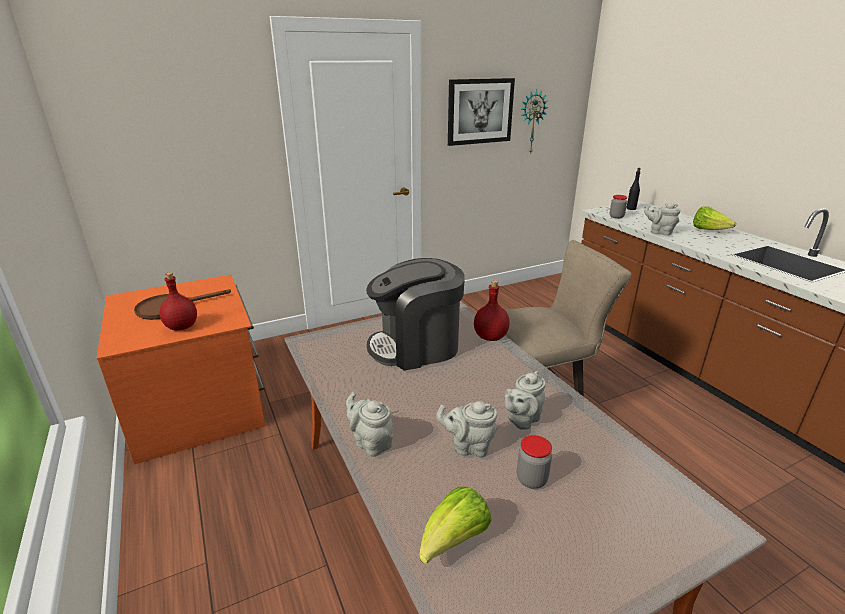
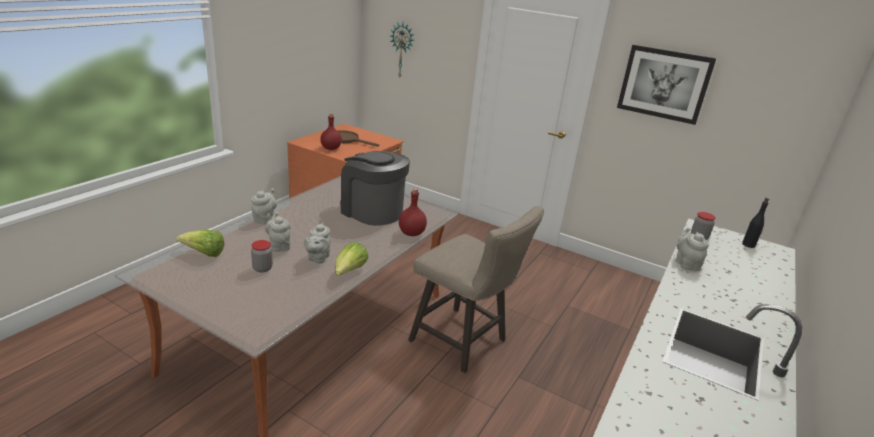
camera: 55 degrees right, 0 degrees up
grey teapot [505,371,546,430] -> grey teapot turned 90 degrees counterclockwise [304,222,331,264]
wall clock [522,90,549,155] -> wall clock moved to [389,23,415,79]
lettuce [693,206,736,230] -> lettuce moved to [335,242,368,276]

